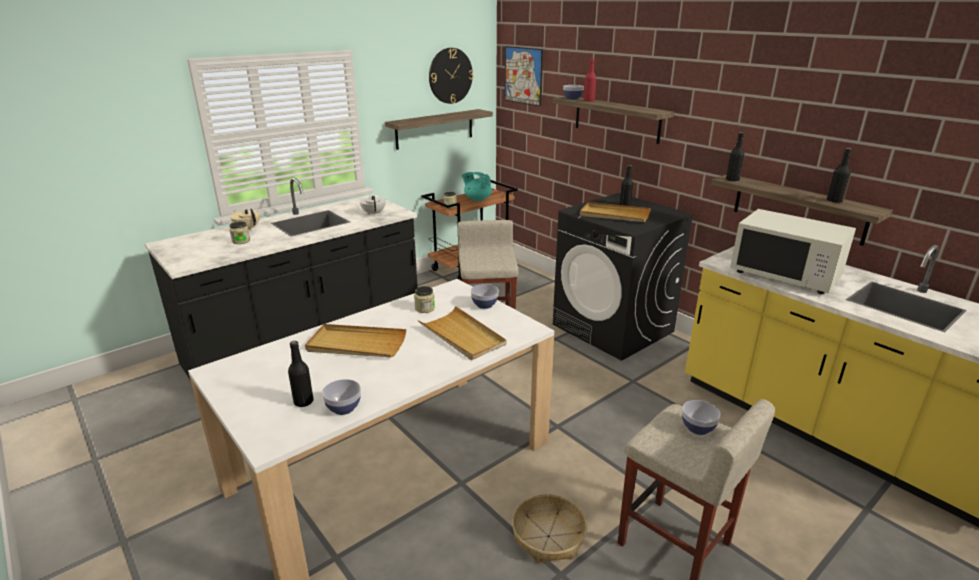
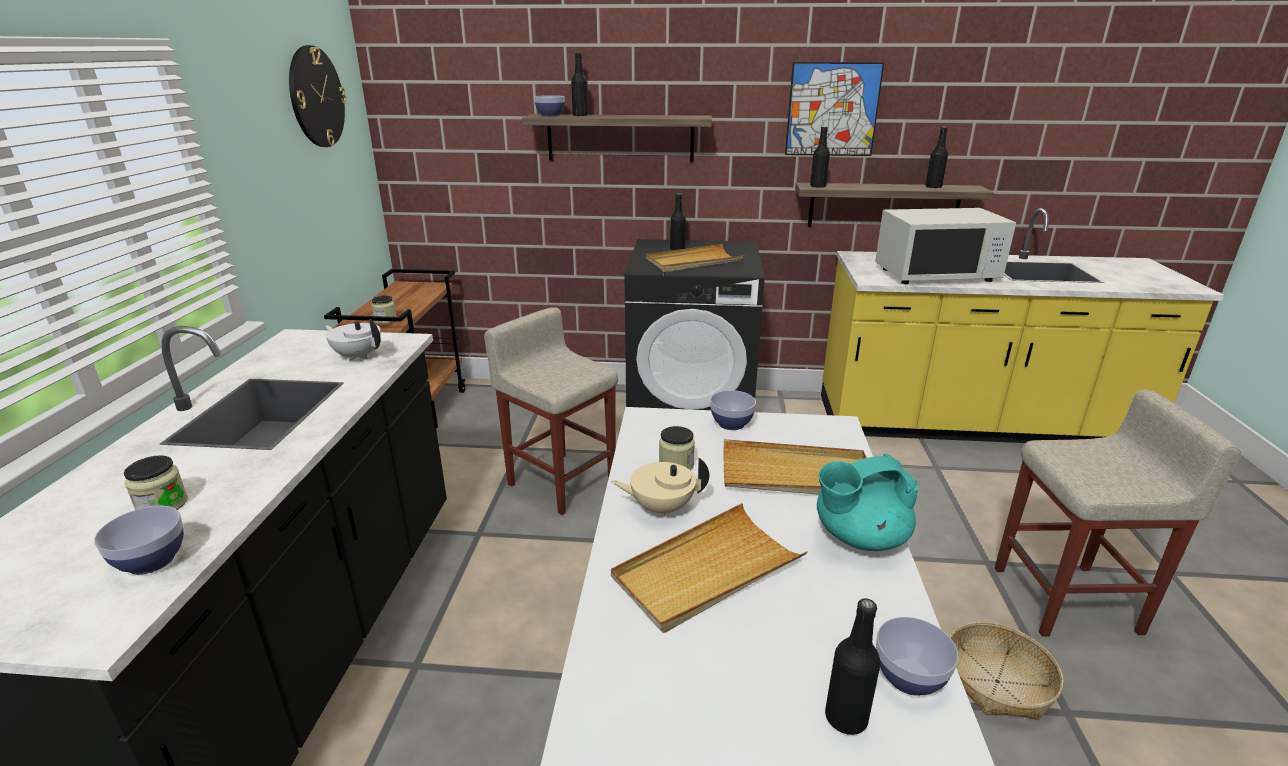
camera: 45 degrees left, 0 degrees up
beige teapot [230,208,260,230] -> beige teapot moved to [611,458,709,518]
shelf [385,109,493,150] -> none
turquoise teapot [462,172,492,201] -> turquoise teapot moved to [817,453,918,551]
picture [505,46,543,106] -> picture moved to [785,62,884,156]
red bottle [584,59,596,102] -> black bottle [571,53,588,116]
bowl [682,400,721,435] -> bowl moved to [94,506,184,575]

